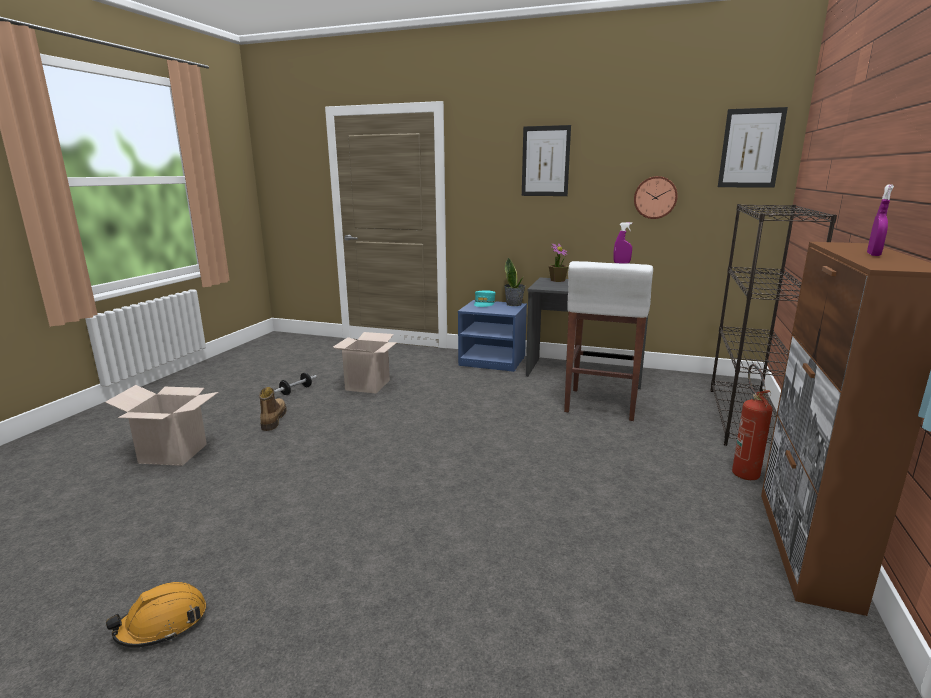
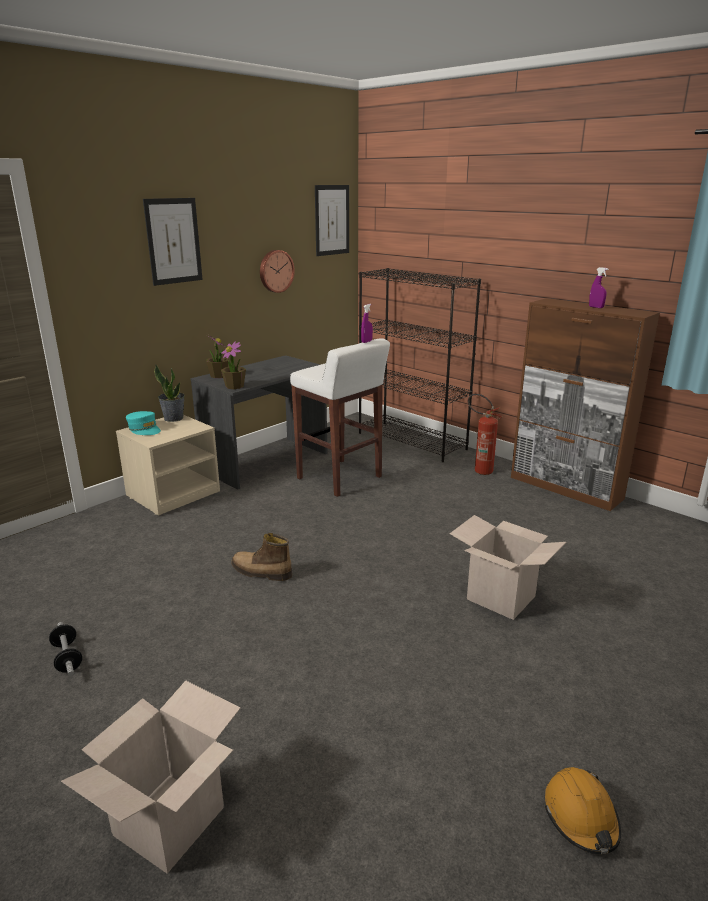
camera: 65 degrees left, 5 degrees up
boot [259,387,287,431] -> boot moved to [231,533,292,581]
cardboard box [333,332,397,393] -> cardboard box moved to [450,515,566,620]
blue nightstand [458,300,527,372] -> beige nightstand [116,415,220,515]
none -> potted plant [221,341,246,389]

